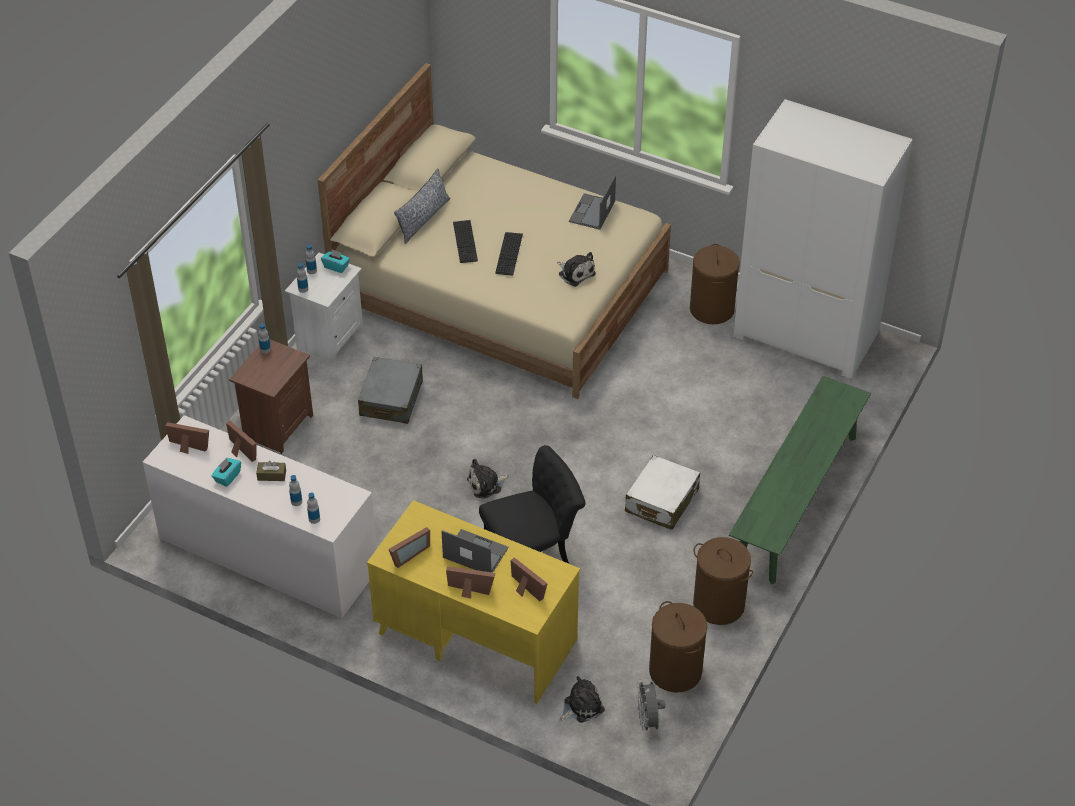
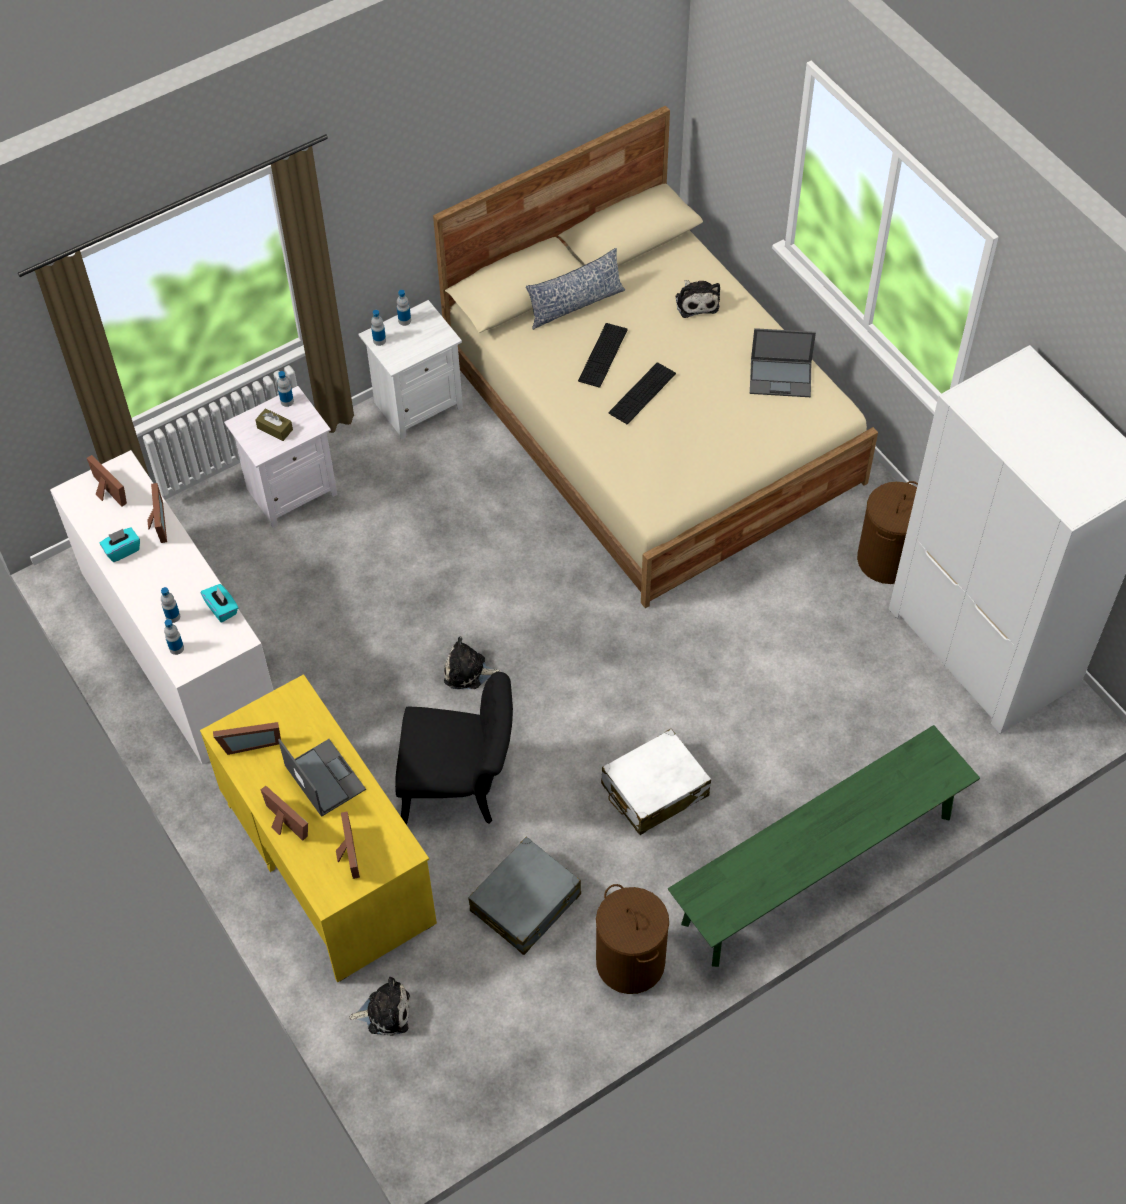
camera: 30 degrees right, 10 degrees up
brown nightstand [229,339,313,454] -> white nightstand [224,386,338,528]
brown tissue box [256,461,286,481] -> brown tissue box moved to [255,408,293,441]
turquoise tissue box [321,249,350,273] -> turquoise tissue box moved to [201,584,238,622]
grey suitcase [358,357,423,424] -> grey suitcase moved to [468,837,581,955]
plush toy [557,252,596,287] -> plush toy moved to [675,280,720,318]
laptop [569,175,616,230] -> laptop turned 135 degrees counterclockwise [750,328,816,397]
grey fan [636,679,666,734] -> none
brown laundry basket [649,601,707,692] -> none

